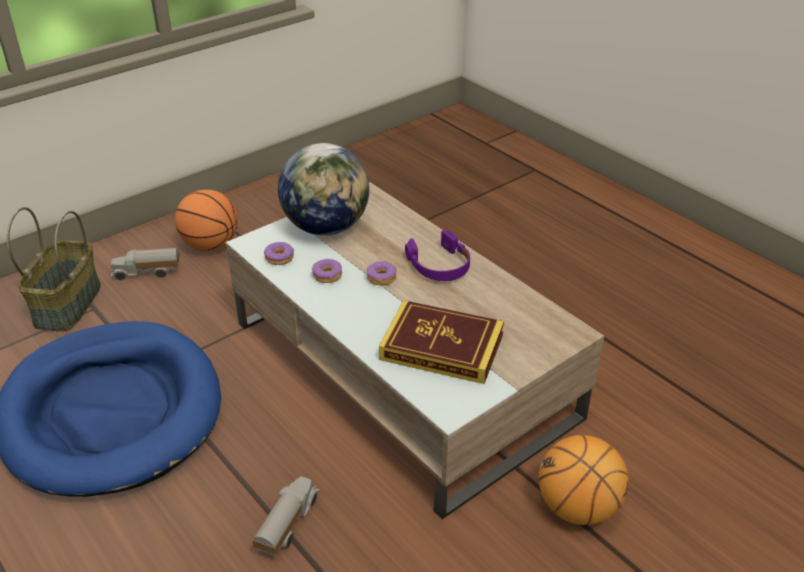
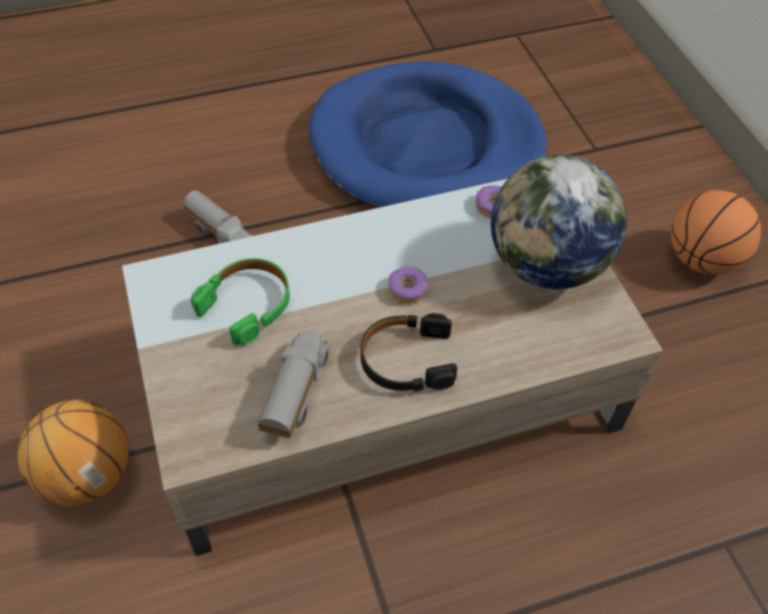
camera: 110 degrees right, 15 degrees up
basket [7,207,101,332] -> none
toy truck [111,248,180,280] -> toy truck moved to [258,330,331,439]
donut [312,259,342,283] -> none
book [379,300,504,384] -> green headphones [191,258,290,345]
purple headphones [405,230,470,281] -> black headphones [361,313,457,391]

